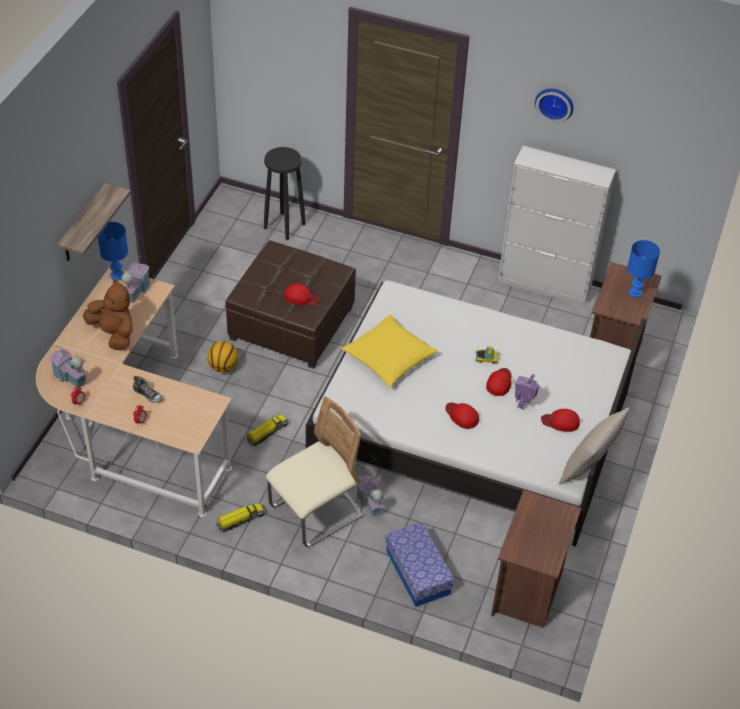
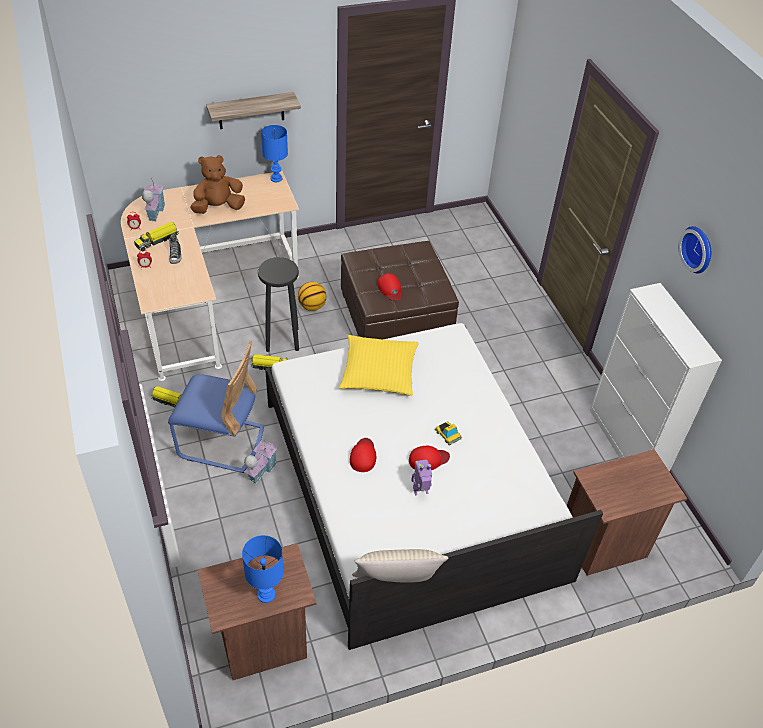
camera: 50 degrees right, 0 degrees up
brown plush toy [83,279,133,350] -> brown plush toy turned 120 degrees counterclockwise [190,155,245,214]
toy house [121,257,150,303] -> none
black stool [264,147,306,240] -> black stool moved to [258,257,299,352]
beige chair [266,396,363,547] -> blue chair [168,341,264,473]
storage box [385,522,454,607] -> none
red cap [541,409,580,432] -> none
blue table lamp [627,240,660,298] -> blue table lamp moved to [242,535,284,603]
none -> toy truck [134,222,179,251]

